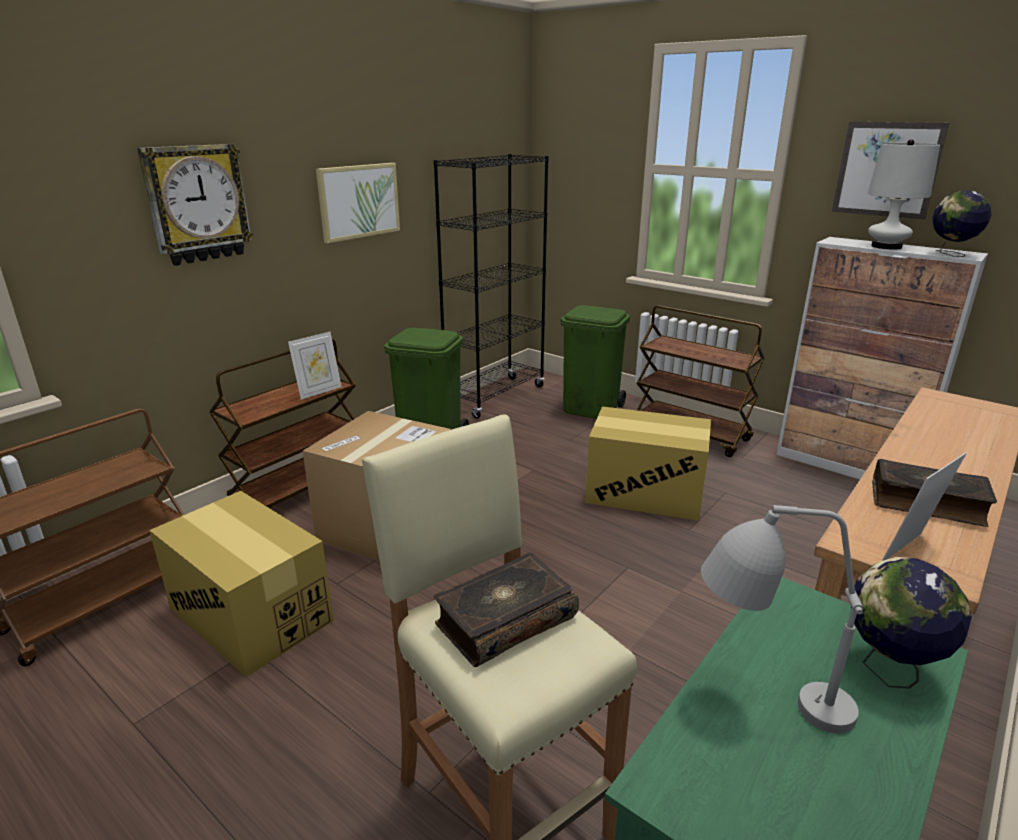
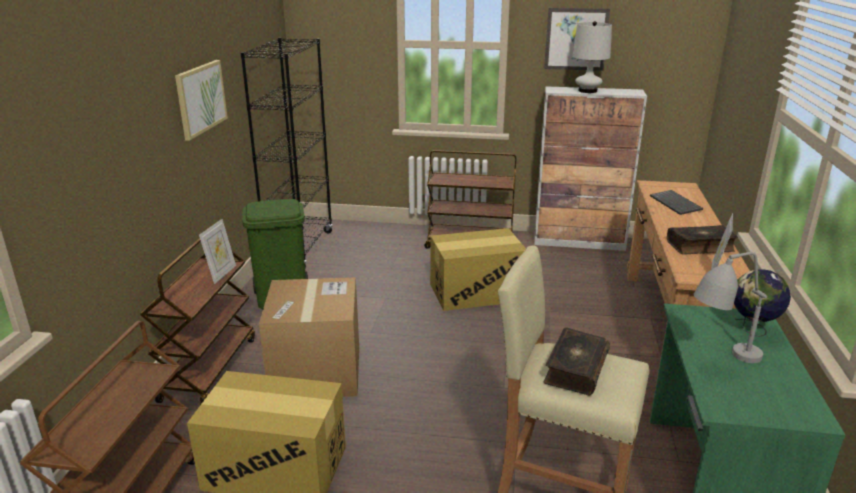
camera: 30 degrees left, 0 degrees up
wall clock [137,144,253,266] -> none
green trash can [561,305,630,419] -> none
globe [932,190,992,257] -> none
none -> keyboard [650,190,703,215]

